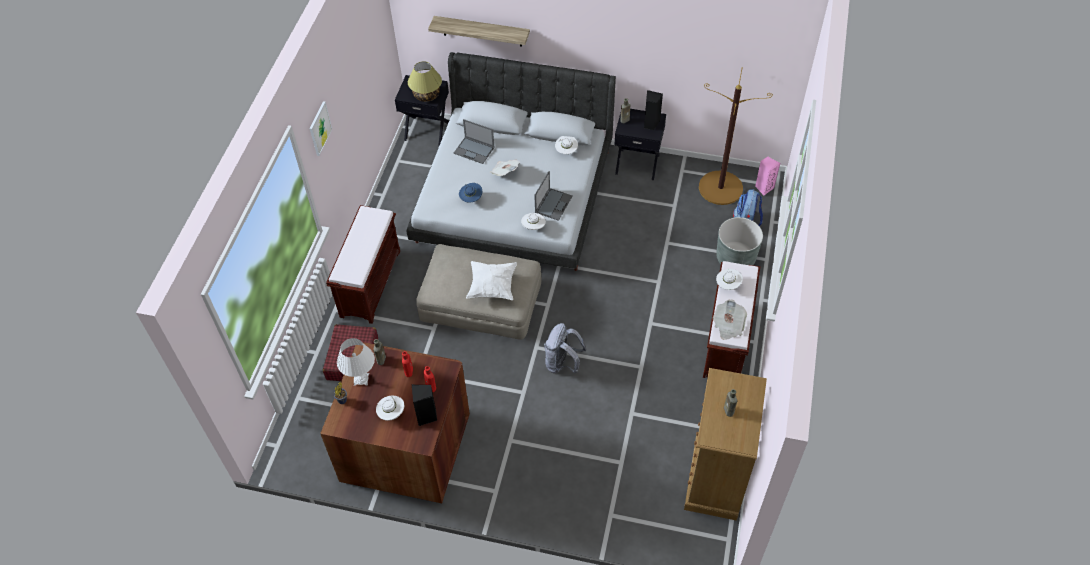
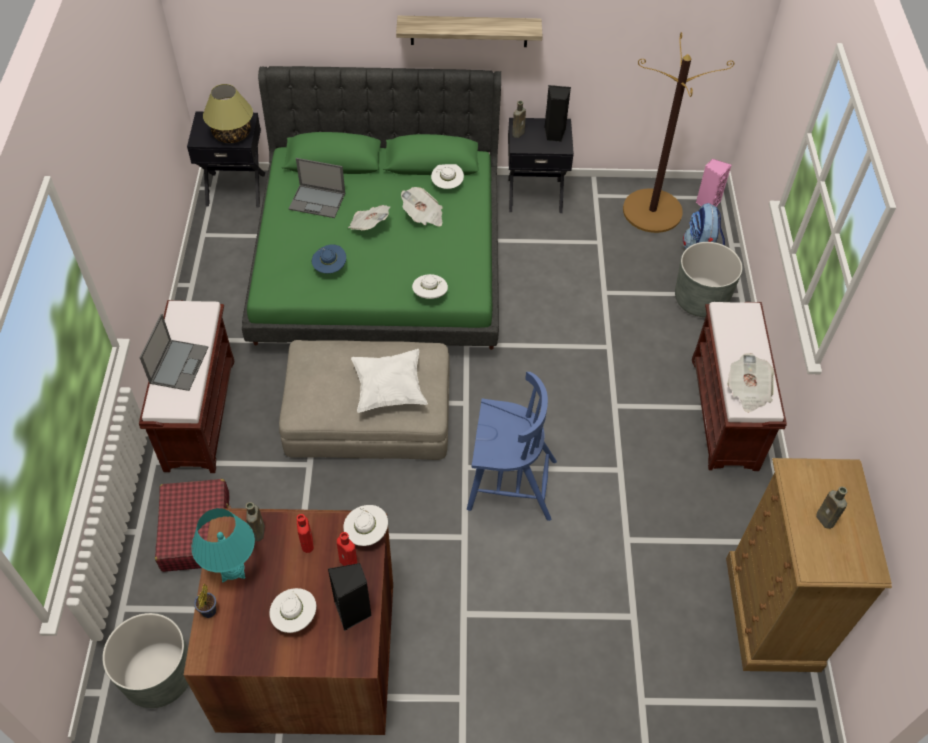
camera: 15 degrees left, 0 degrees up
picture [310,101,332,156] -> none
white table lamp [337,338,375,386] -> turquoise table lamp [191,508,255,582]
grey bed [407,52,616,271] -> green bed [242,66,501,350]
shelf [428,16,530,47] -> shelf moved to [396,16,543,47]
laptop [534,171,573,221] -> laptop moved to [140,314,208,391]
grey backpack [544,323,586,374] -> blue chair [467,372,557,521]
white hat [716,269,743,290] -> white hat moved to [343,505,388,546]
none -> grey planter [102,613,189,708]
none -> newspaper [401,187,443,227]

